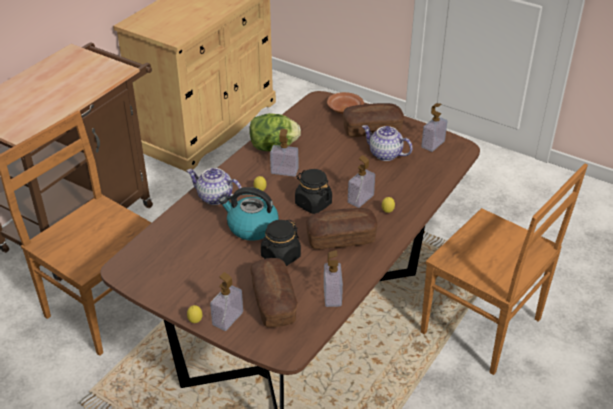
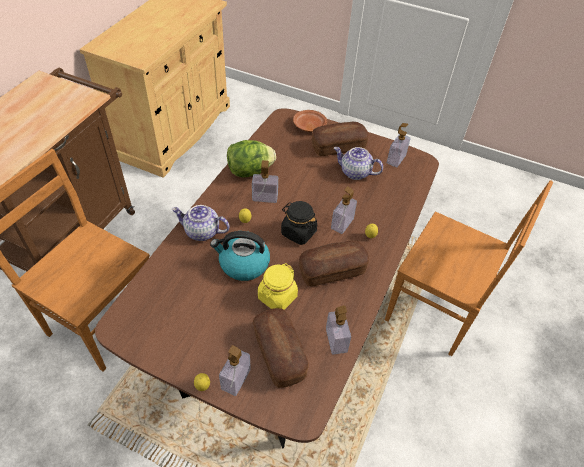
camera: 10 degrees left, 10 degrees up
black jar [261,219,301,266] -> yellow jar [258,263,298,310]

